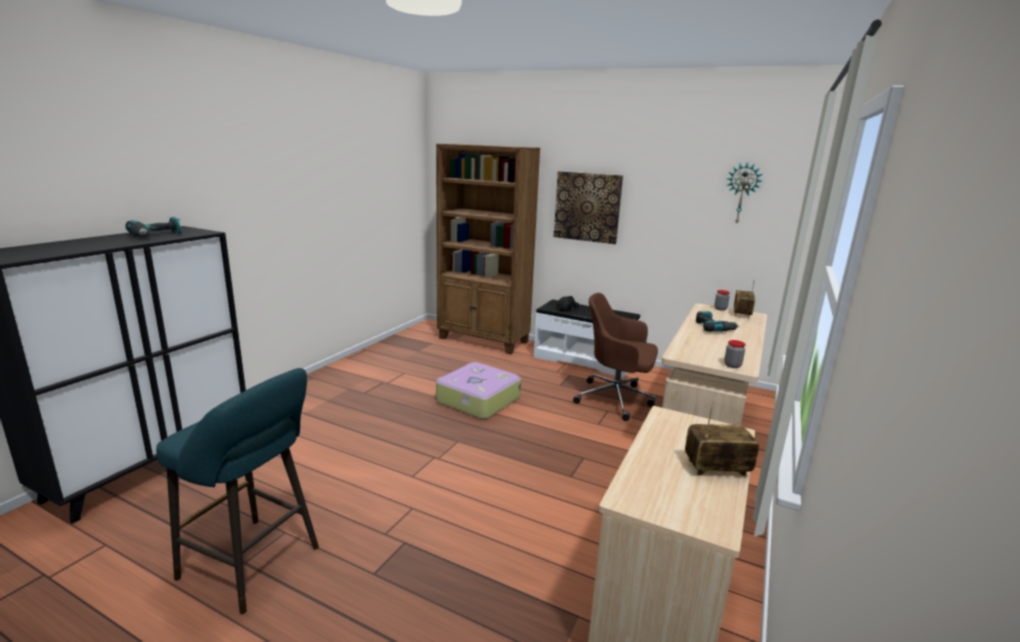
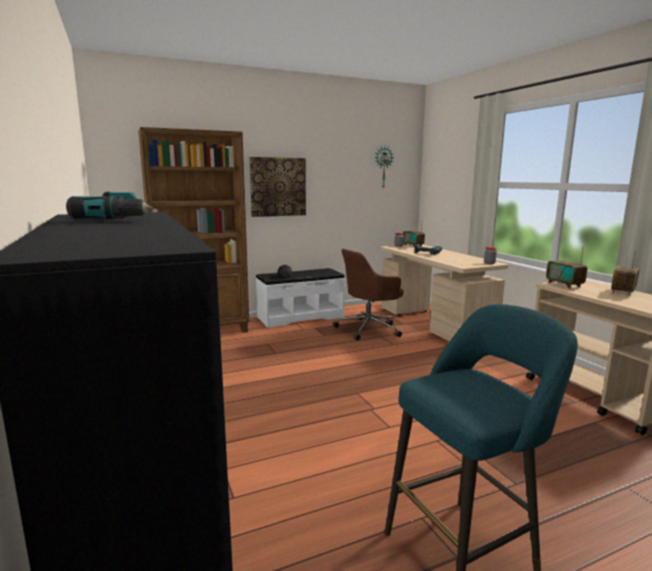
camera: 50 degrees left, 5 degrees down
suitcase [436,362,521,419] -> none
none -> radio [546,246,587,289]

